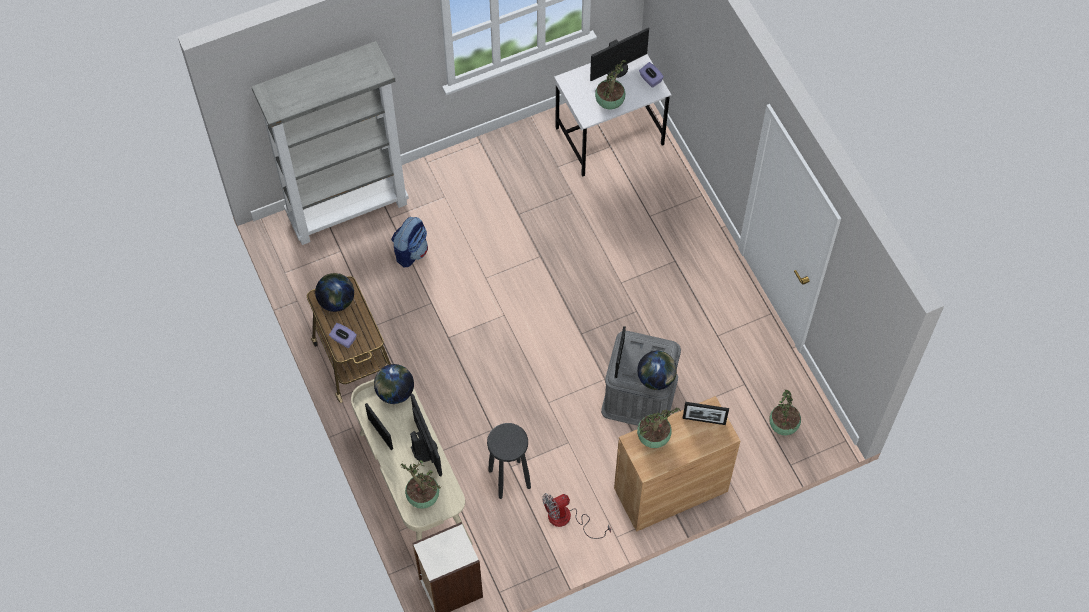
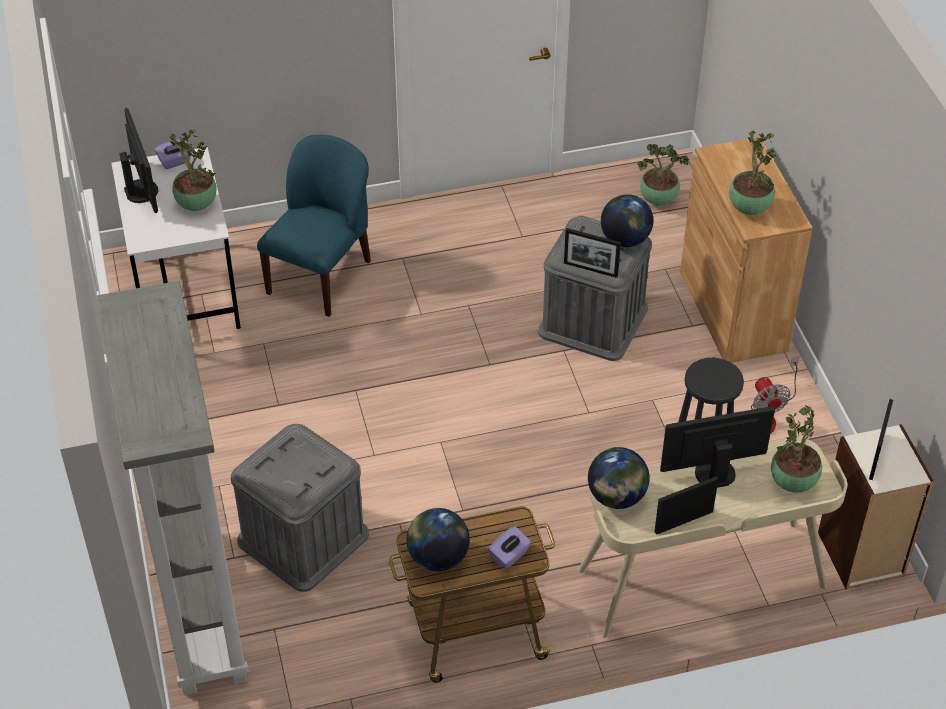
camera: 80 degrees left, 15 degrees down
backpack [391,217,428,267] -> grey storage box [231,424,369,592]
picture frame [683,402,729,425] -> picture frame moved to [869,399,893,480]
none -> blue chair [257,135,371,317]

